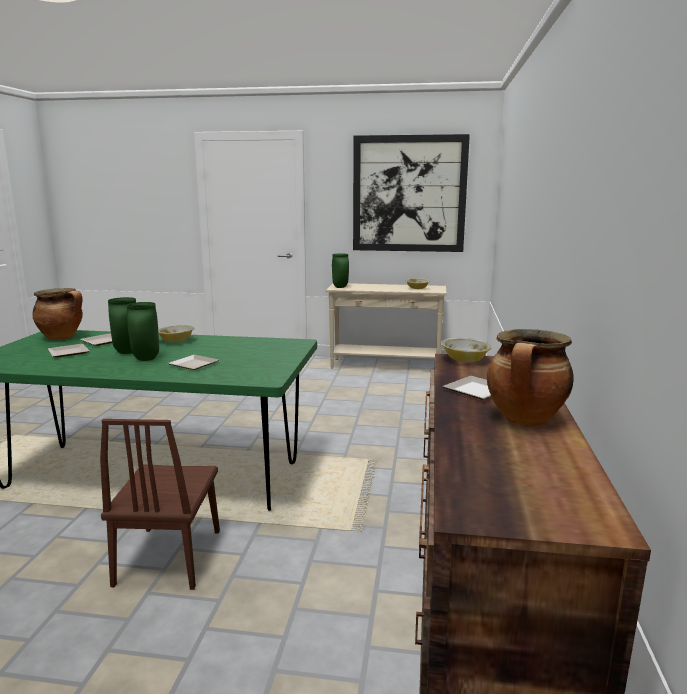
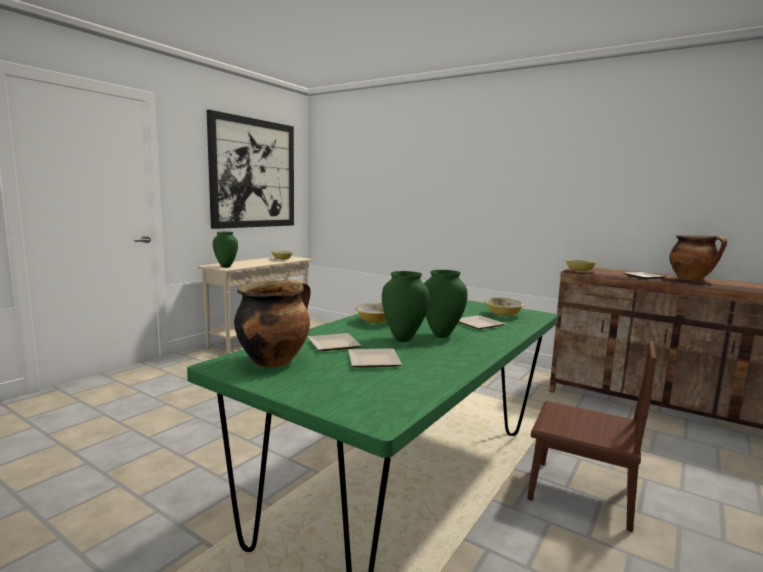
camera: 65 degrees left, 5 degrees down
none -> bowl [484,297,525,316]

